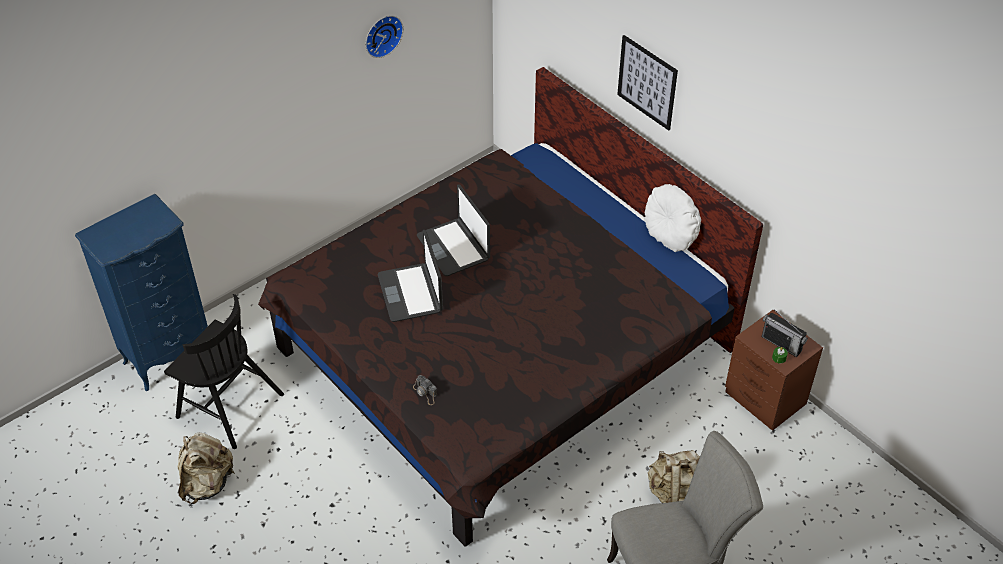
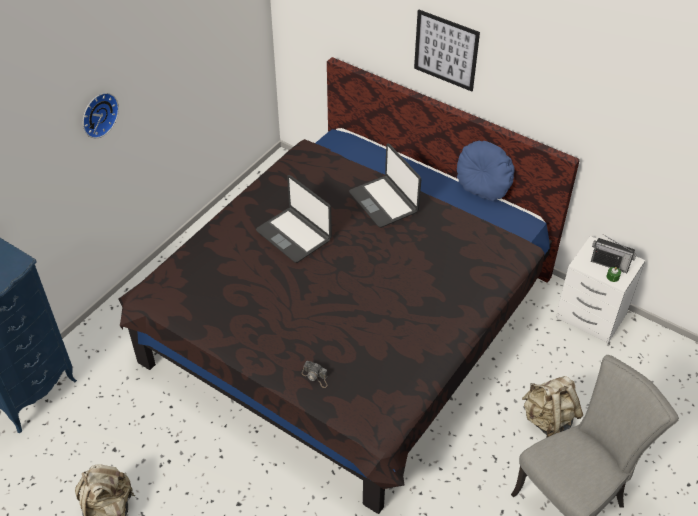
camera: 15 degrees left, 0 degrees up
black chair [164,294,284,449] -> none
wall clock [366,15,403,58] -> wall clock moved to [83,93,119,138]
laptop [378,230,443,322] -> laptop moved to [349,143,421,228]
white pillow [644,184,701,252] -> blue pillow [457,141,514,201]
brown nightstand [725,310,823,431] -> white nightstand [556,236,645,343]

